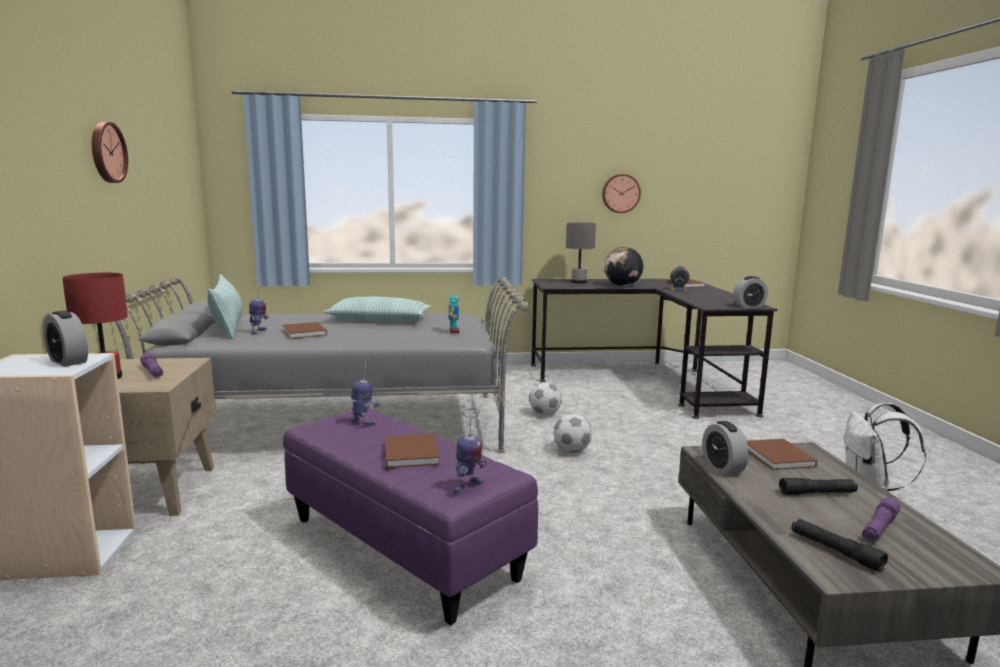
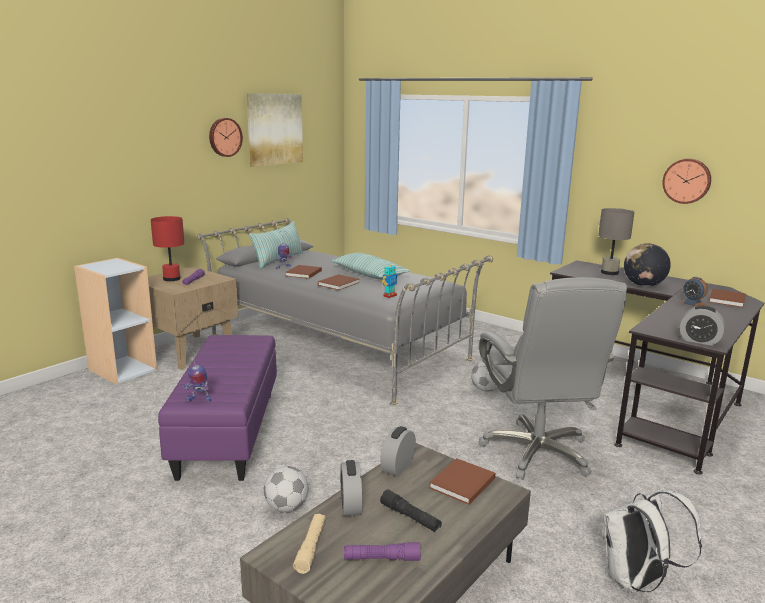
camera: 45 degrees right, 5 degrees up
alarm clock [43,310,88,367] -> alarm clock moved to [340,460,362,516]
toy robot [351,356,379,426] -> none
brown book [386,433,440,468] -> brown book moved to [318,274,359,290]
football [553,414,592,453] -> football moved to [264,466,308,512]
black flashlight [791,519,888,572] -> beige flashlight [293,514,326,574]
none -> picture [247,93,303,167]
none -> grey office chair [479,277,627,480]

